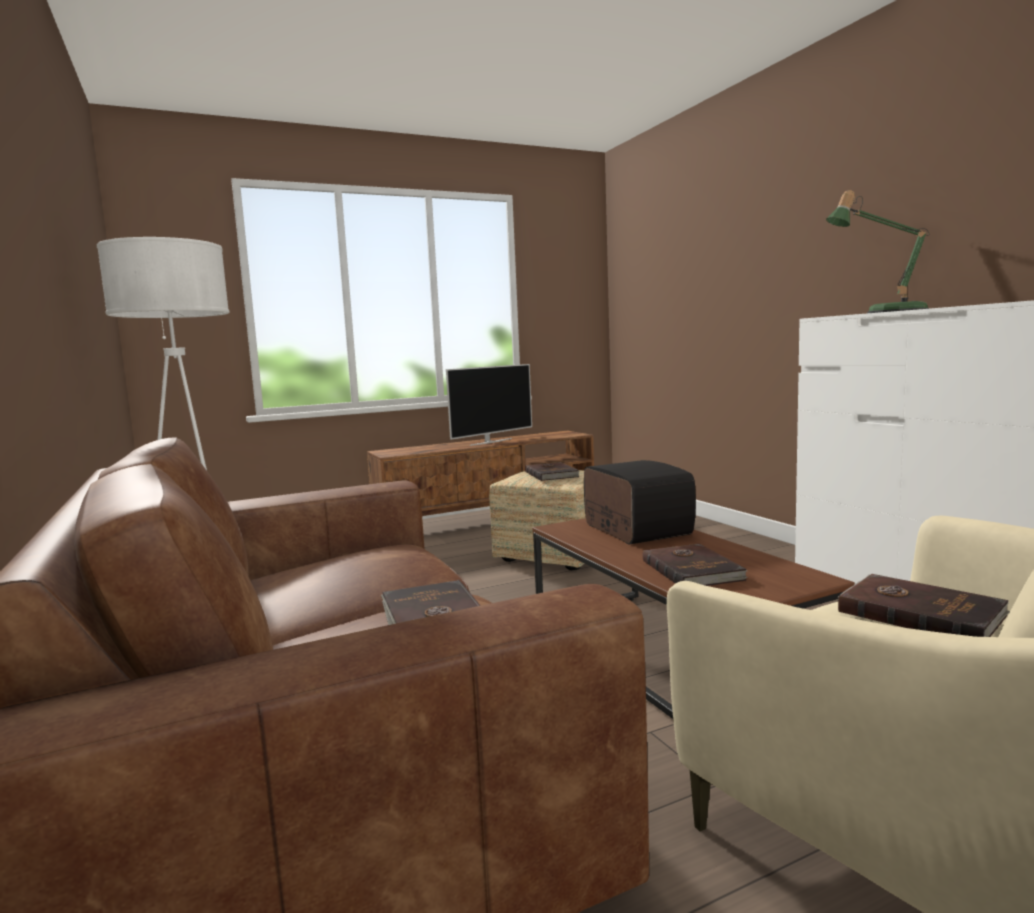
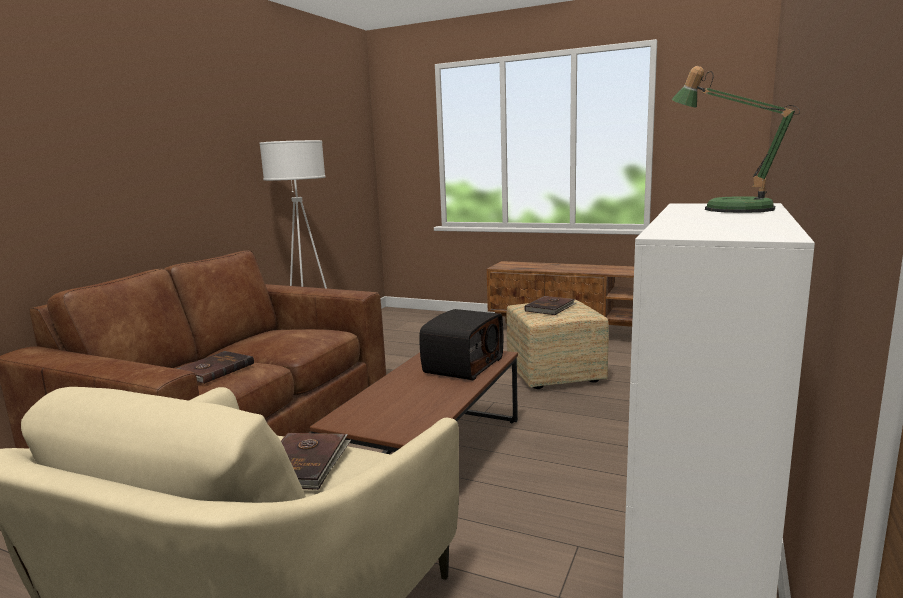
camera: 50 degrees right, 5 degrees up
television [446,364,532,446] -> none
brown book [642,544,748,586] -> none

